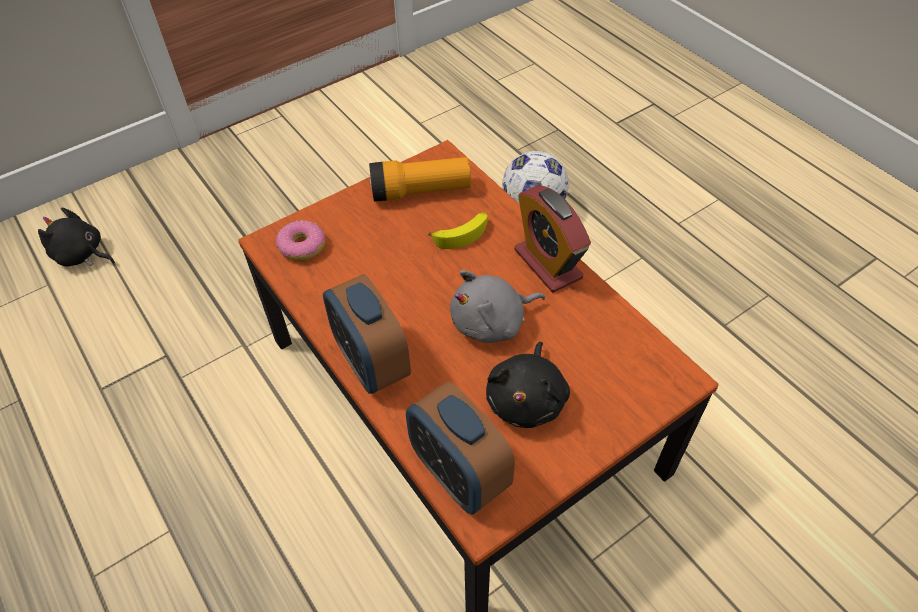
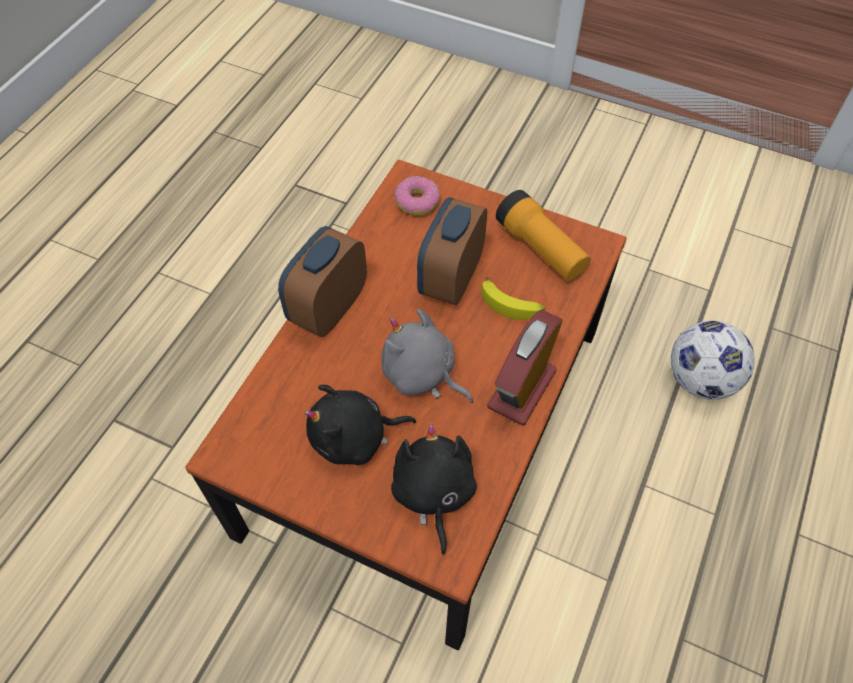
camera: 60 degrees right, 5 degrees up
black plush toy [38,208,115,266] -> black plush toy moved to [391,424,477,556]
alarm clock [406,381,515,515] -> alarm clock moved to [417,197,487,306]

